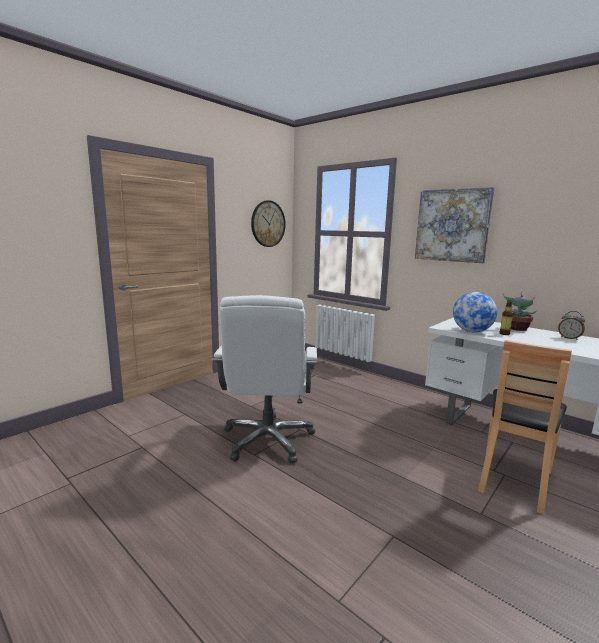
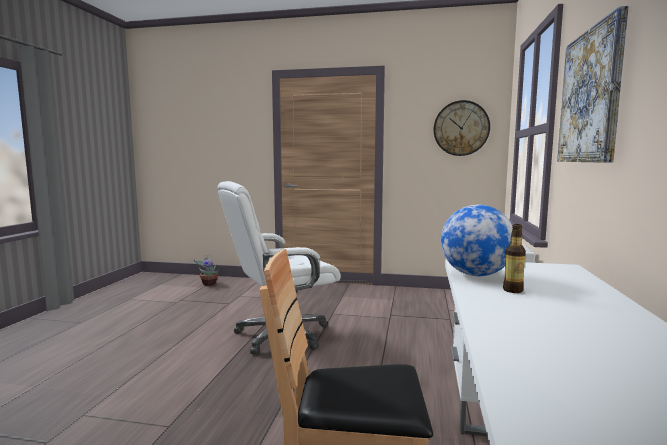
camera: 60 degrees right, 5 degrees down
potted plant [503,291,538,331] -> potted plant moved to [194,255,219,286]
alarm clock [558,311,585,340] -> none

